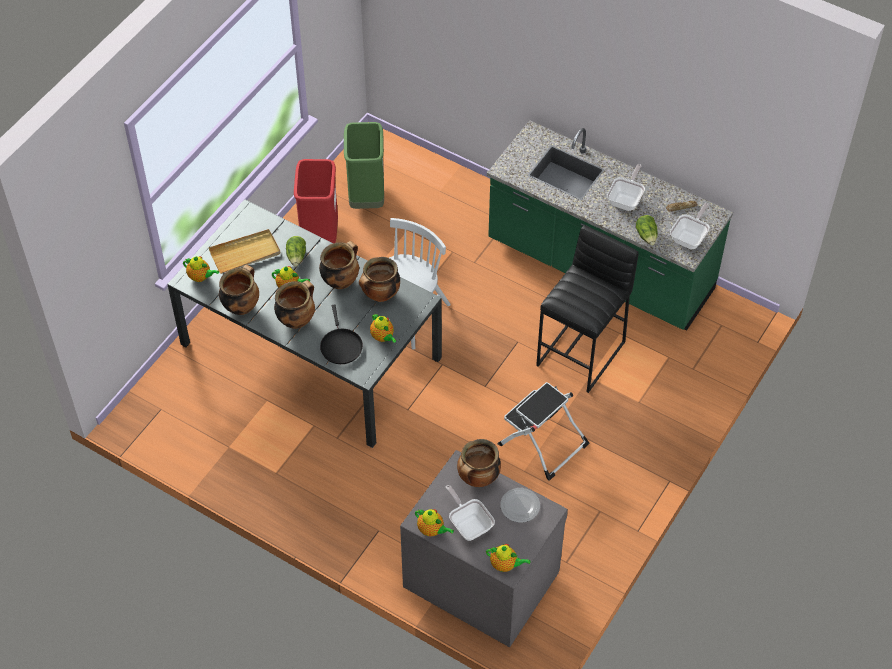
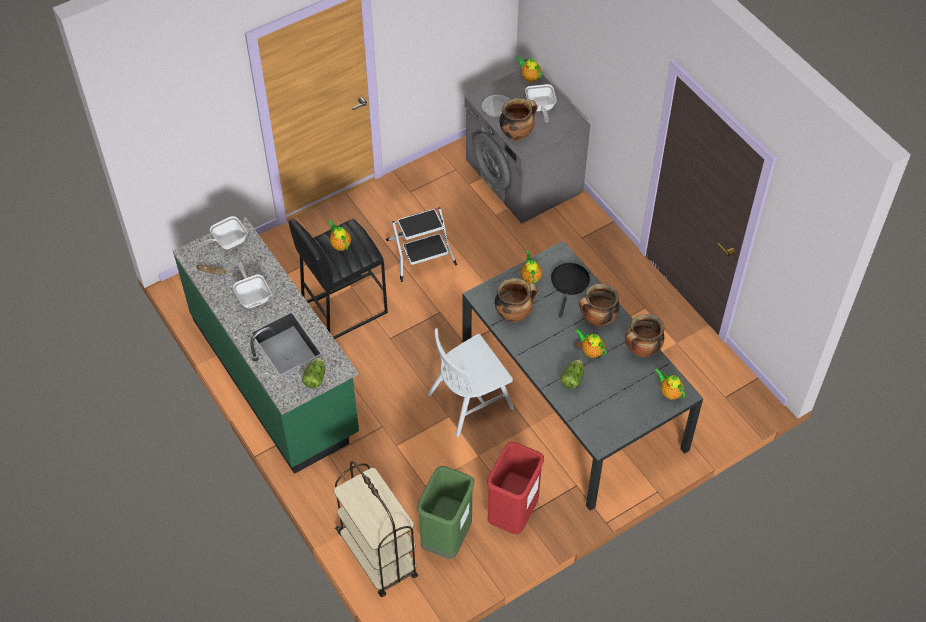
camera: 155 degrees left, 0 degrees up
beige tray [208,229,281,274] -> none
cooking pot [319,241,359,289] -> none
teapot [415,509,454,536] -> teapot moved to [328,220,351,251]
frying pan [607,164,645,211] -> frying pan turned 105 degrees clockwise [233,261,271,308]
lettuce [636,215,658,246] -> lettuce moved to [302,357,325,388]
none -> beige cart [333,461,418,597]

